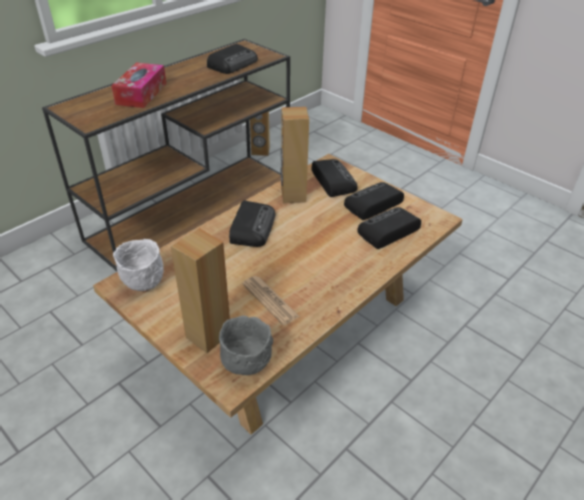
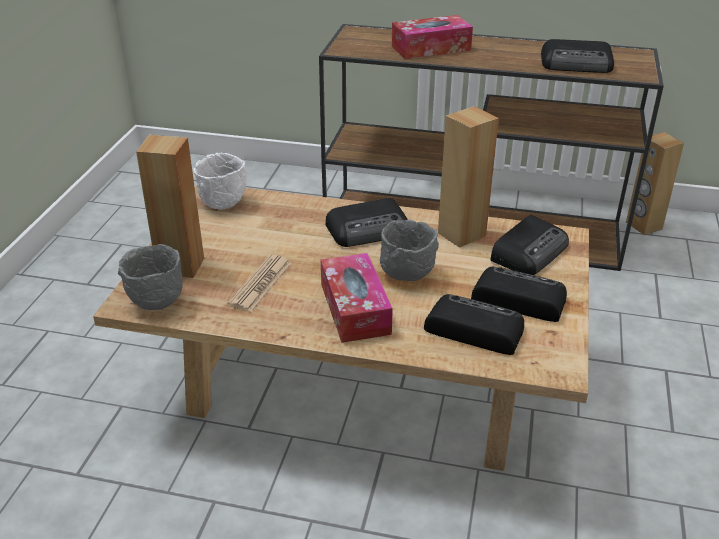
camera: 60 degrees right, 5 degrees down
none -> tissue box [321,253,393,343]
none -> grey bowl [380,220,439,281]

